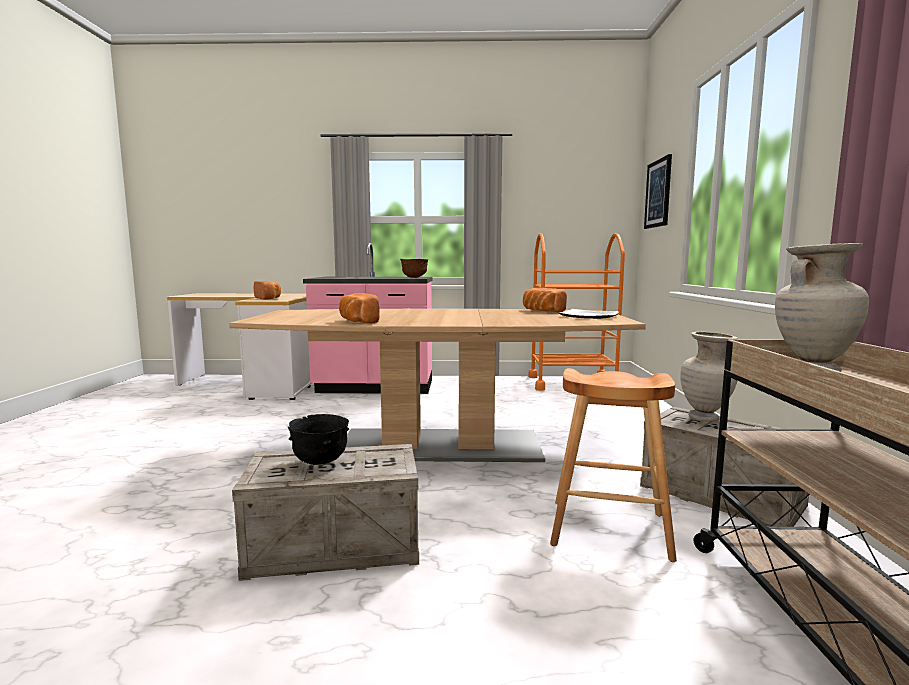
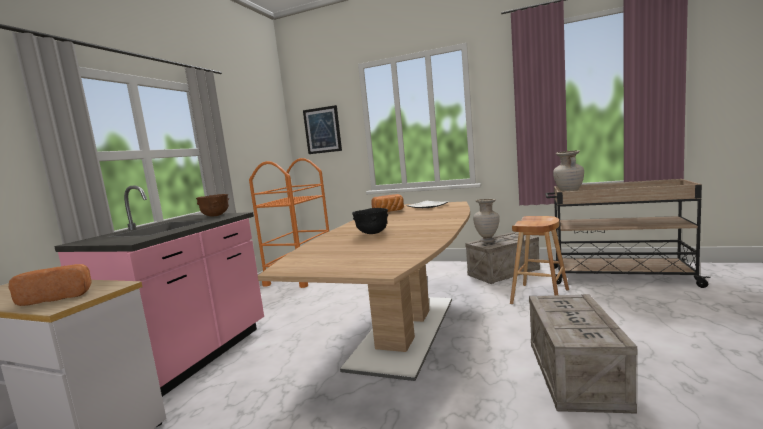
camera: 70 degrees left, 0 degrees up
black bowl [288,414,349,465] -> black bowl moved to [352,208,388,234]
bread [339,293,380,323] -> none

